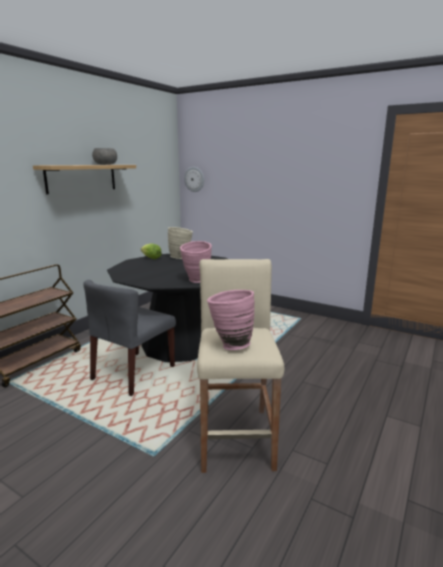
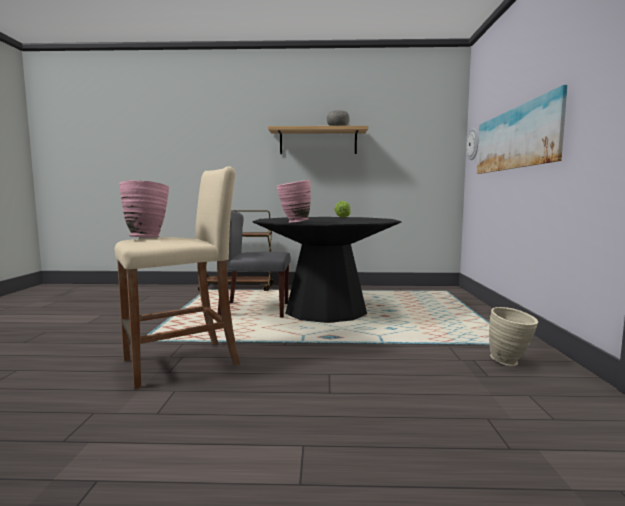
camera: 60 degrees right, 10 degrees down
beige vase [168,227,193,259] -> beige vase moved to [489,307,538,366]
none -> picture [477,85,567,174]

